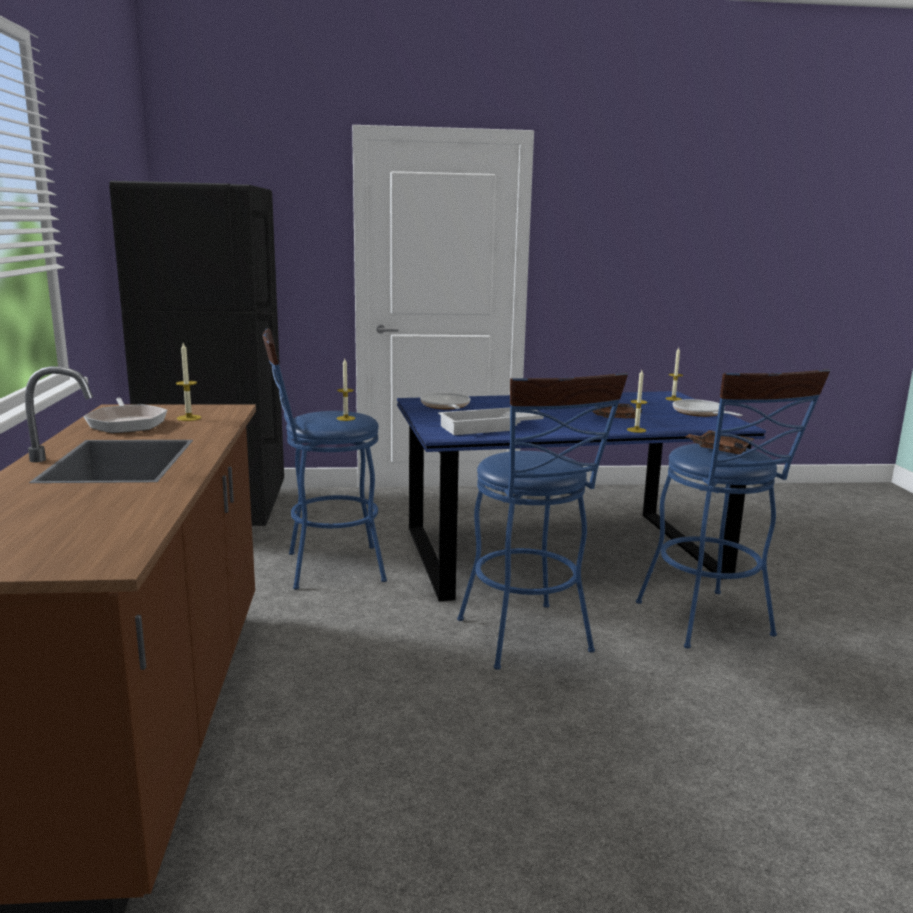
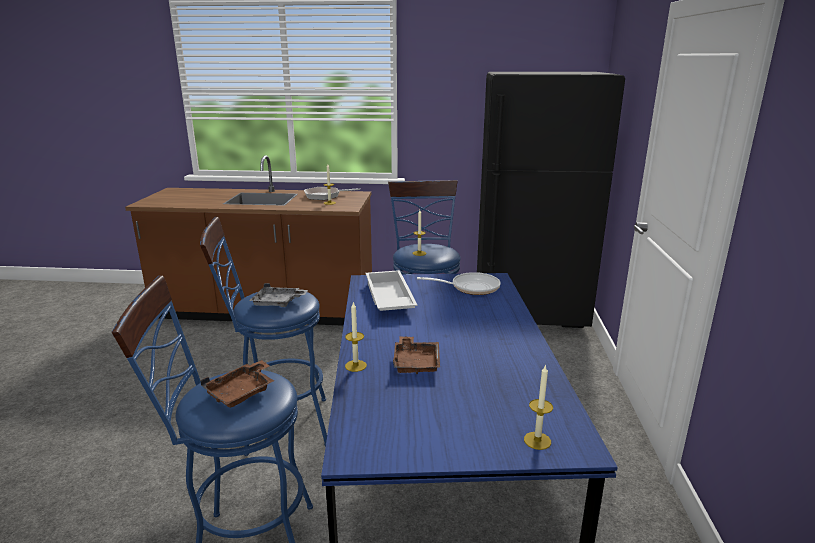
camera: 100 degrees right, 5 degrees up
frying pan [673,399,742,417] -> none
none -> grey tray [249,283,308,307]

